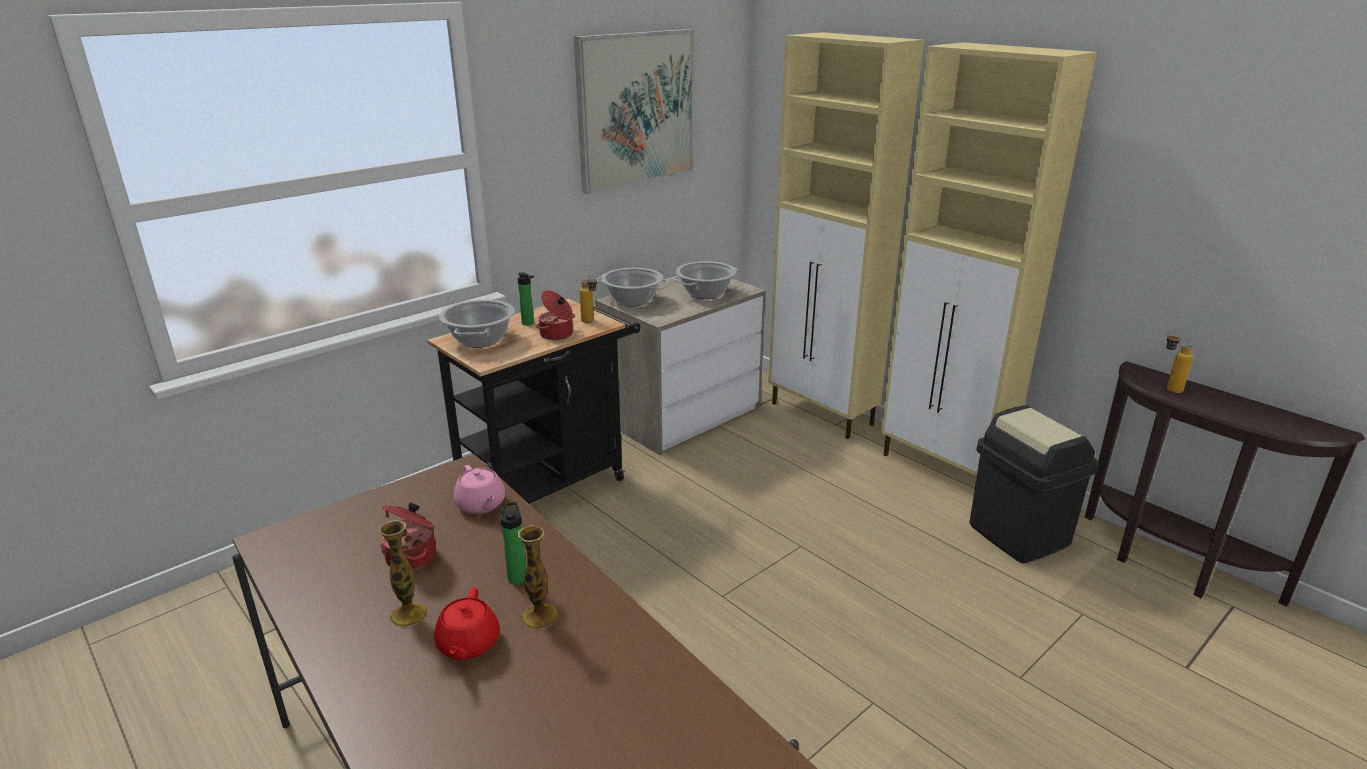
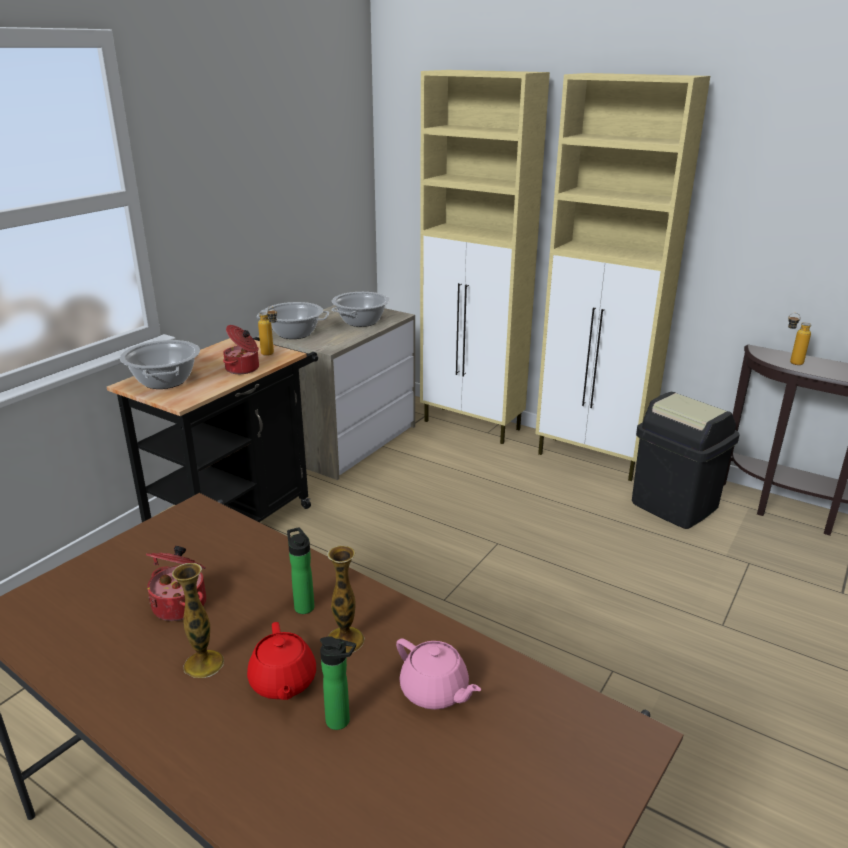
camera: 15 degrees left, 0 degrees up
pink teapot [453,465,505,514] -> pink teapot moved to [396,638,481,710]
bottle [518,272,534,326] -> bottle moved to [320,636,356,730]
picture [574,29,695,194] -> none

